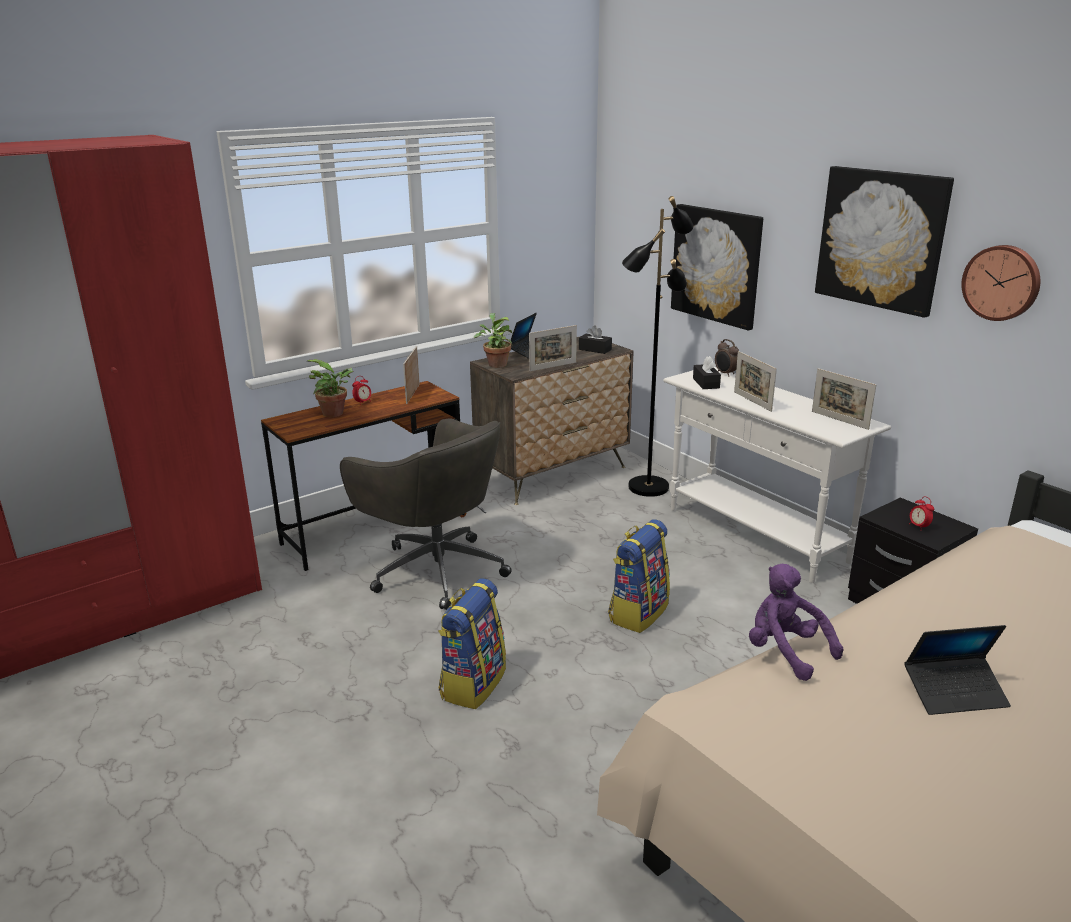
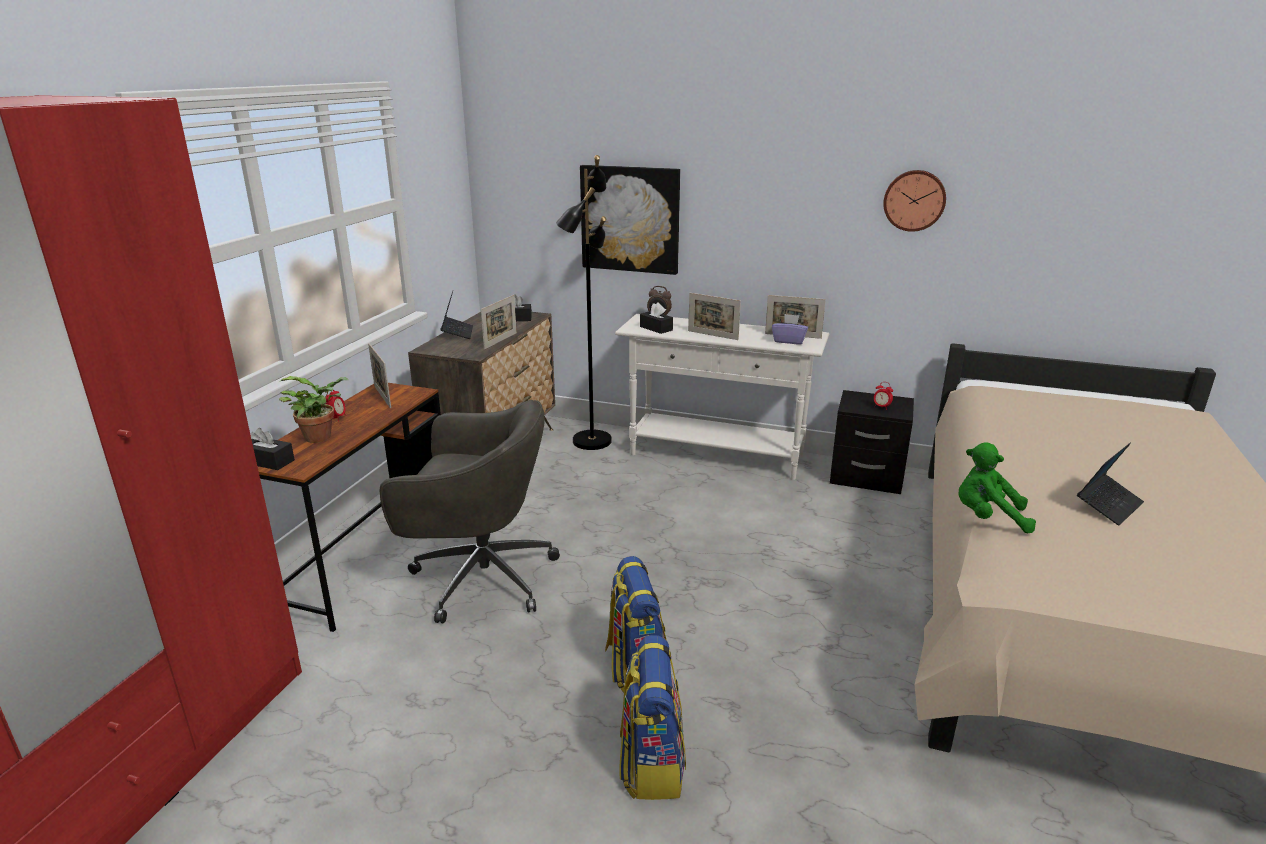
camera: 35 degrees left, 0 degrees up
potted plant [474,313,513,368] -> none
backpack [608,520,670,633] -> backpack moved to [620,635,686,800]
purple plush toy [749,564,843,681] -> green plush toy [959,442,1036,533]
picture [815,166,954,318] -> none
none -> black tissue box [250,428,295,470]
none -> purple tissue box [772,314,808,345]

